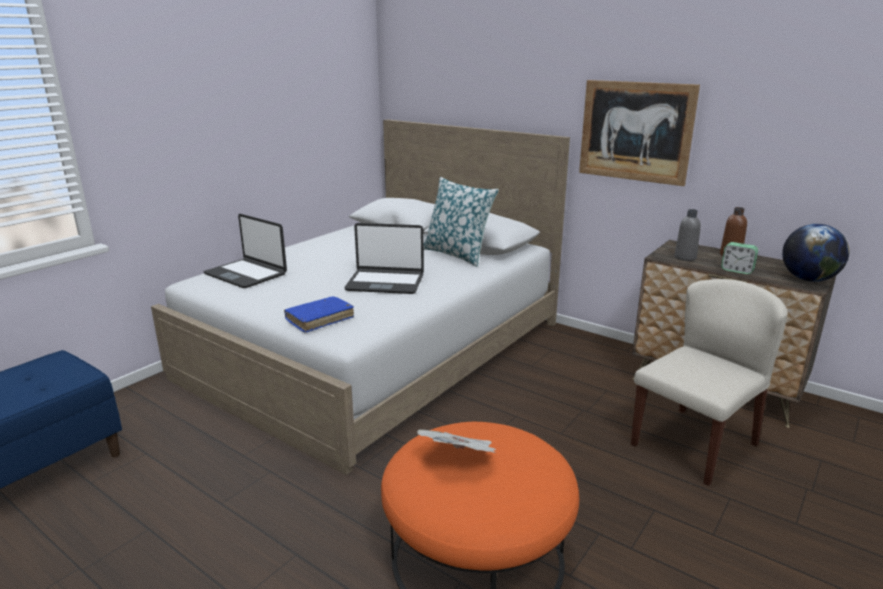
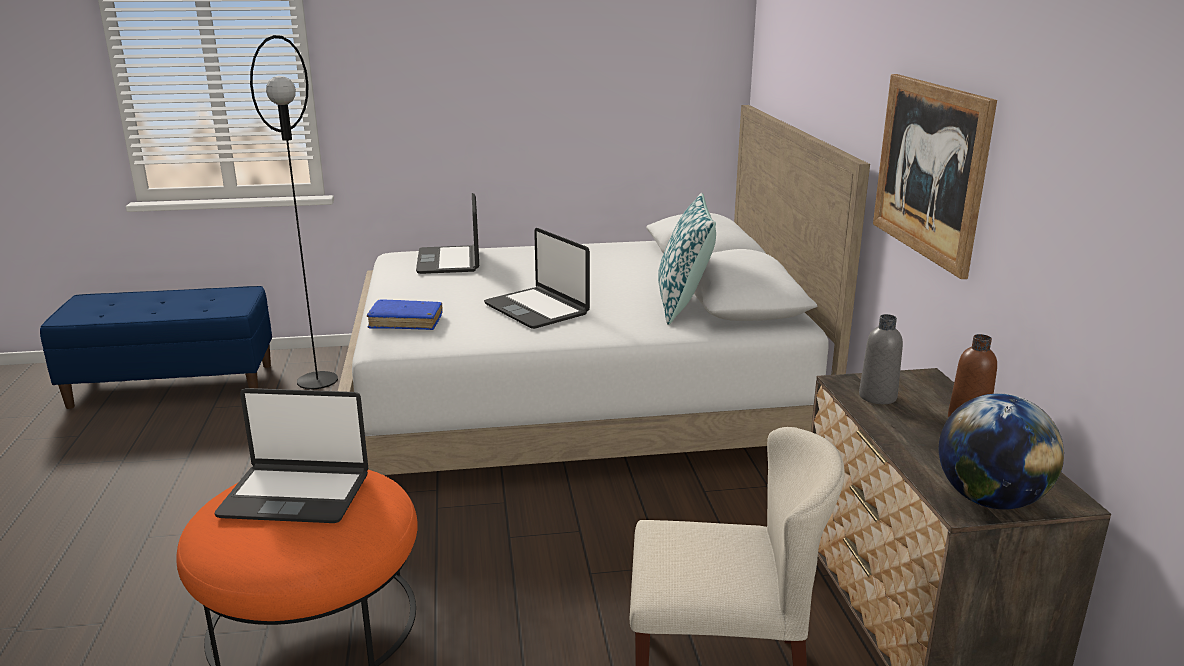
camera: 45 degrees right, 0 degrees up
newspaper [417,430,496,453] -> laptop [215,388,368,523]
alarm clock [721,242,758,274] -> none
none -> black floor lamp [250,35,338,389]

